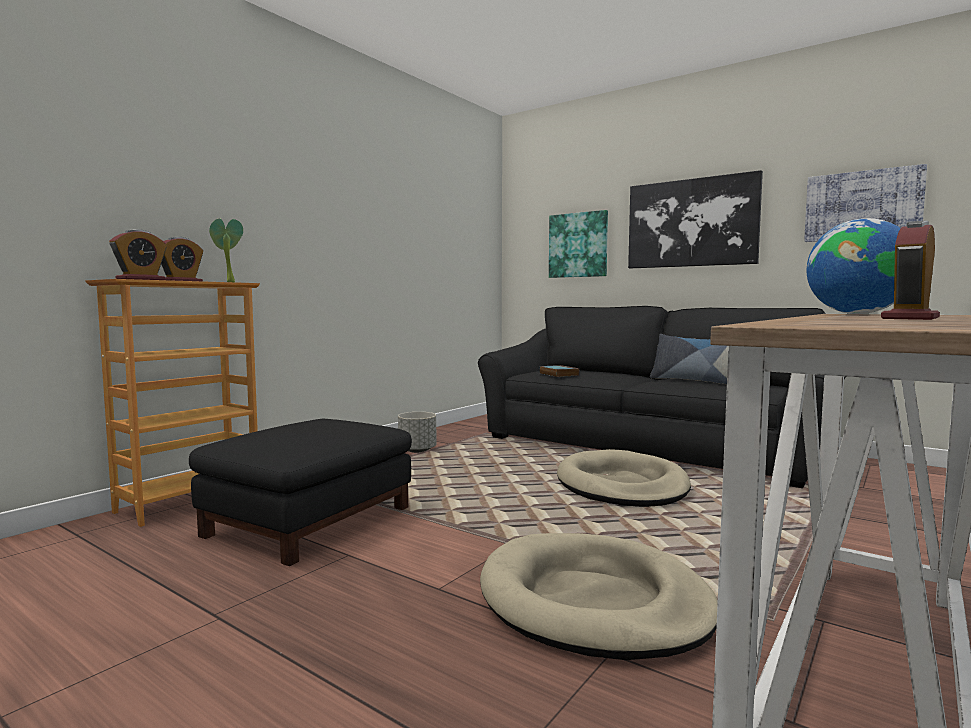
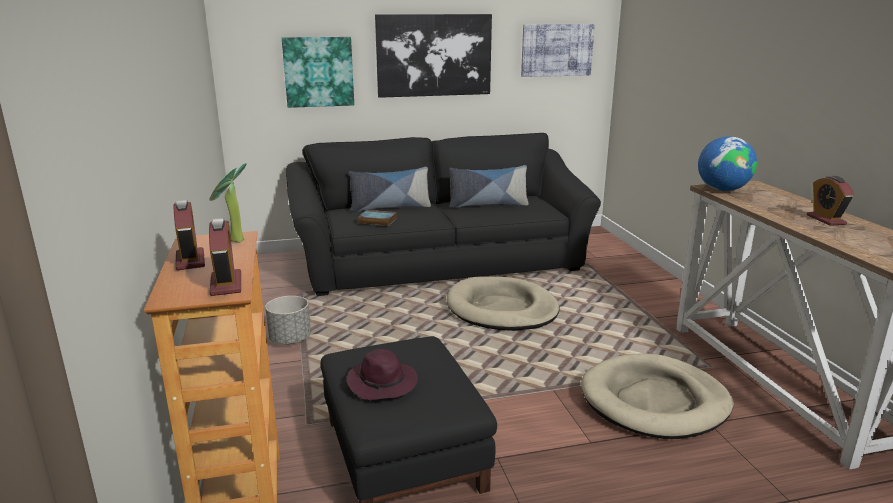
camera: 50 degrees left, 15 degrees up
none -> purple hat [347,349,418,400]
none -> pillow [349,167,431,212]

